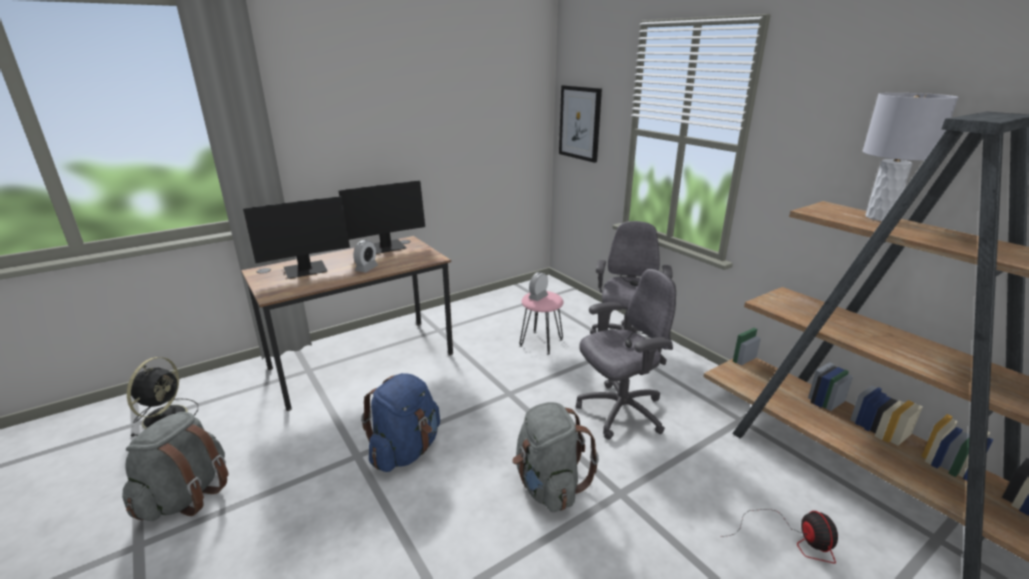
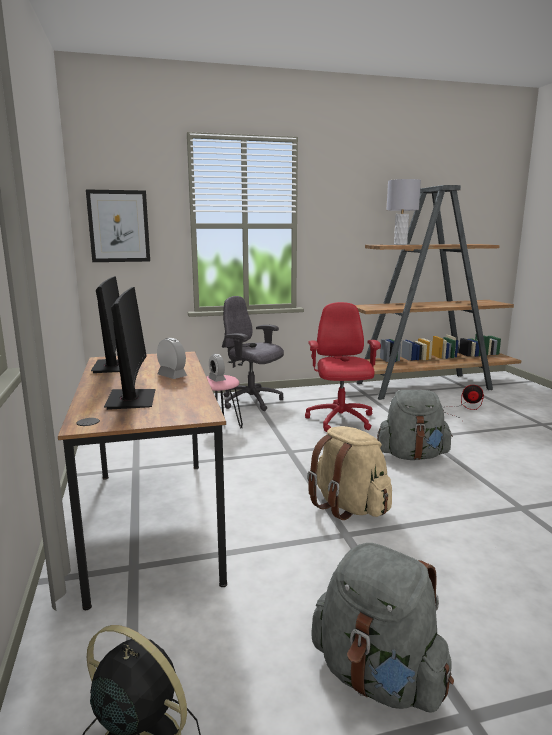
camera: 70 degrees left, 10 degrees down
blue backpack [361,373,440,472] -> beige backpack [307,426,392,520]
grey office chair [576,269,676,440] -> red office chair [305,302,381,432]

